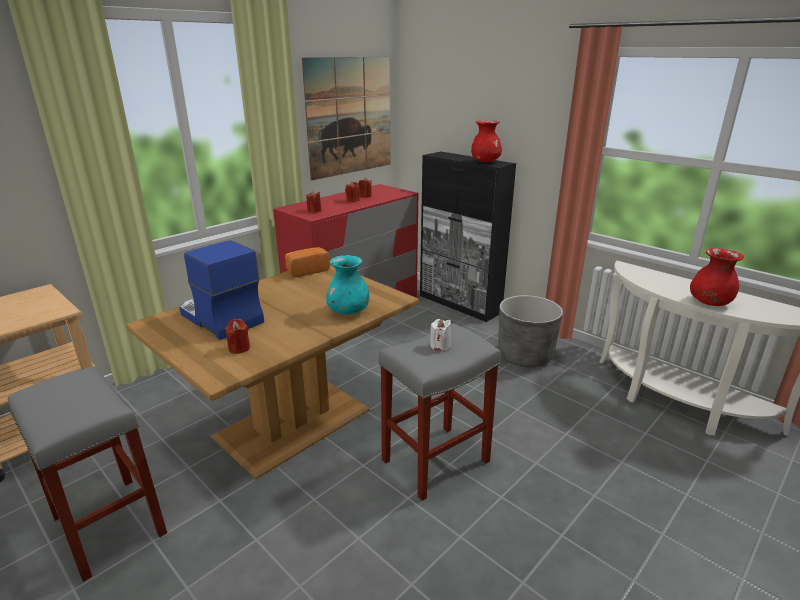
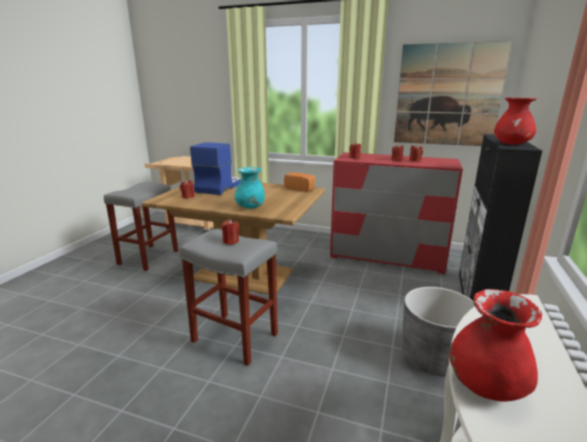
camera: 65 degrees right, 5 degrees down
white candle [430,319,451,350] -> red candle [222,219,239,245]

